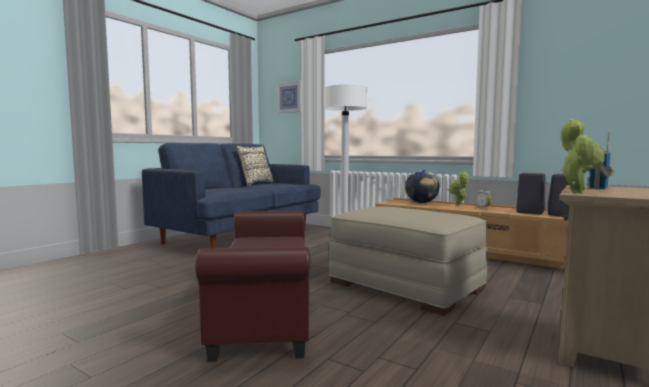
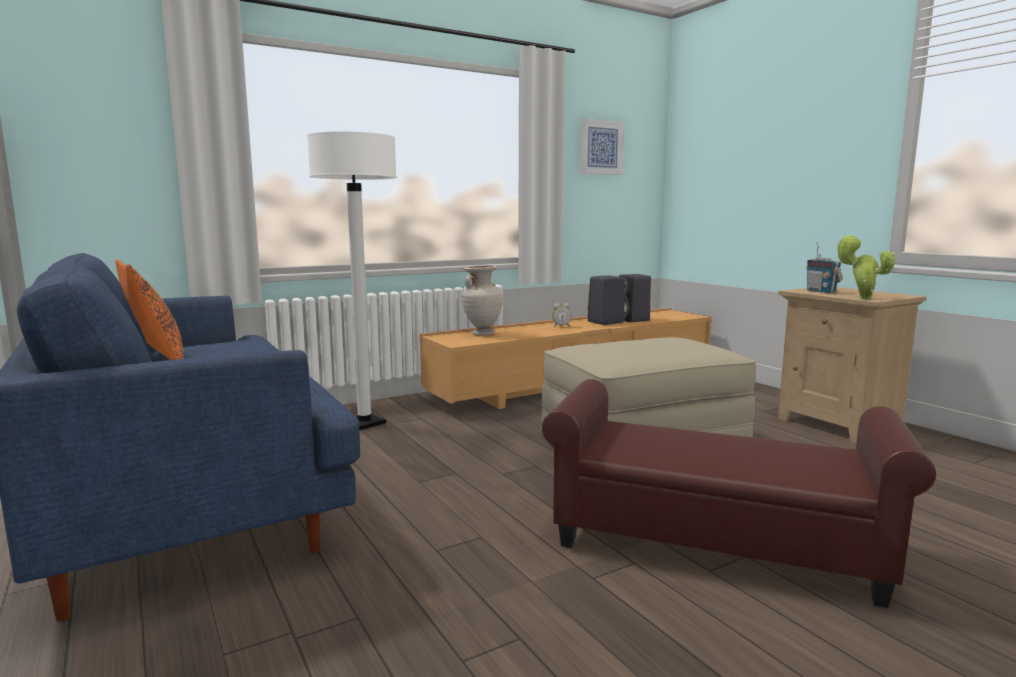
camera: 65 degrees left, 5 degrees up
beige pillow [236,146,274,186] -> orange pillow [115,259,184,360]
picture [276,80,301,113] -> picture moved to [580,118,624,175]
globe [405,170,440,203] -> beige vase [462,265,503,335]
potted plant [449,171,469,206] -> none

